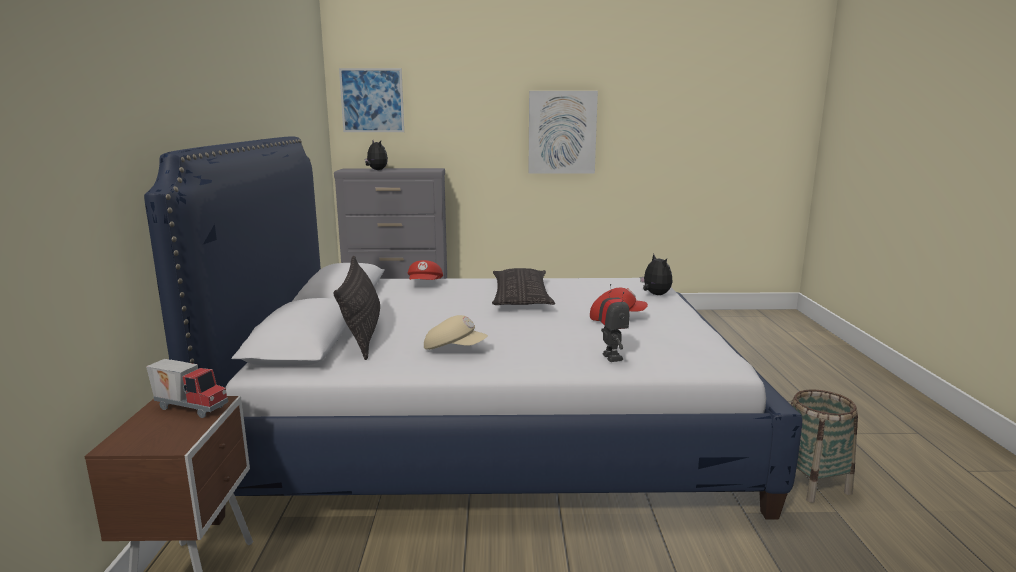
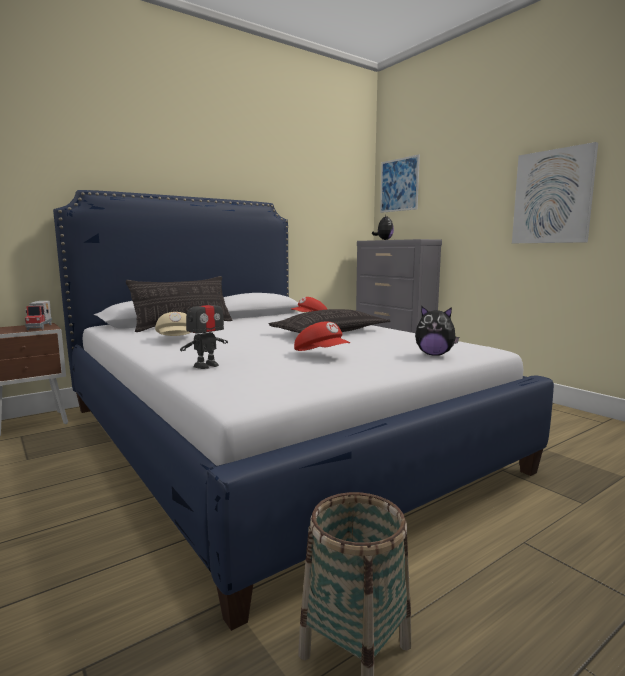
camera: 55 degrees right, 5 degrees down
plush toy [640,254,673,295] -> plush toy turned 75 degrees clockwise [415,306,459,356]

